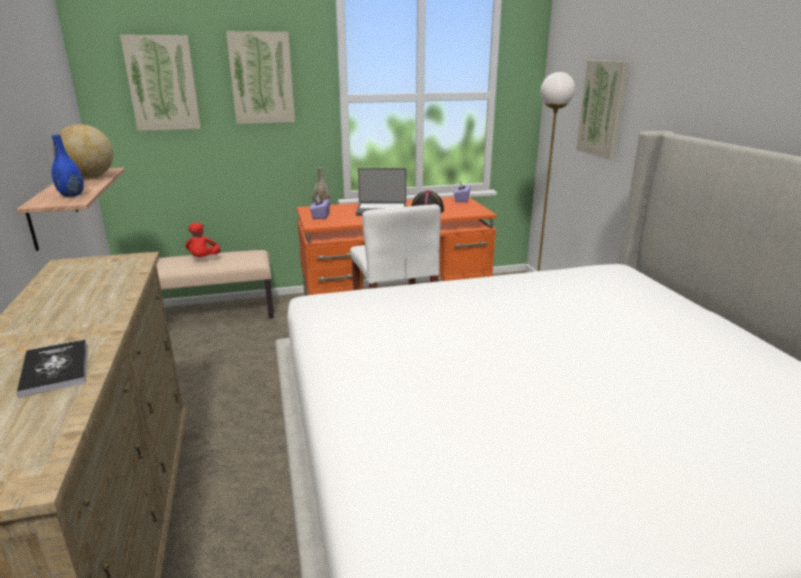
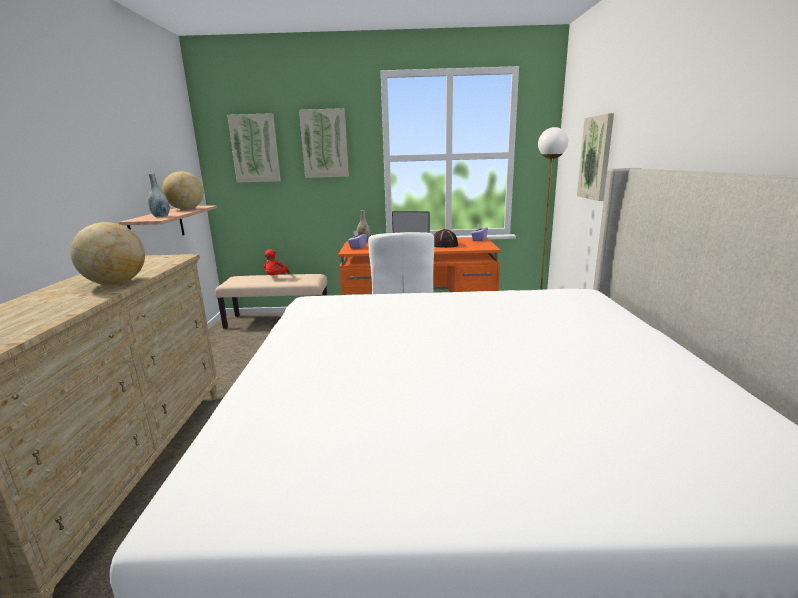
camera: 15 degrees right, 5 degrees down
book [17,339,87,398] -> none
blue vase [52,135,84,197] -> grey vase [148,174,170,217]
none -> globe [70,222,145,285]

